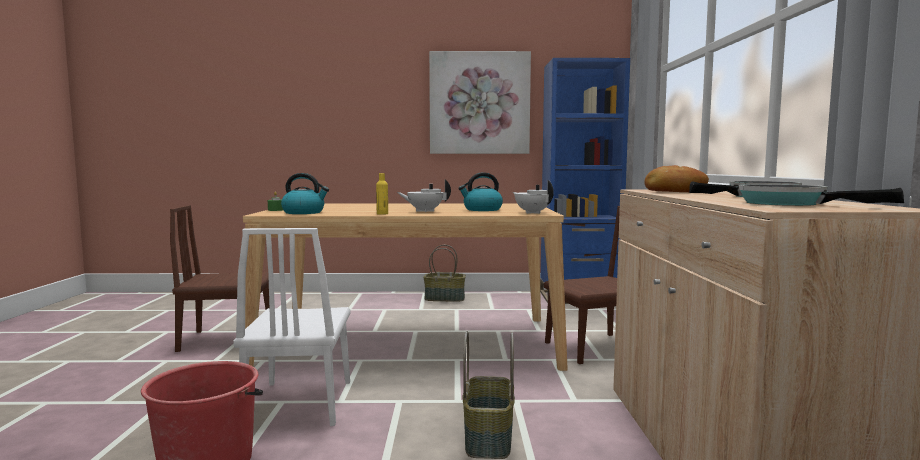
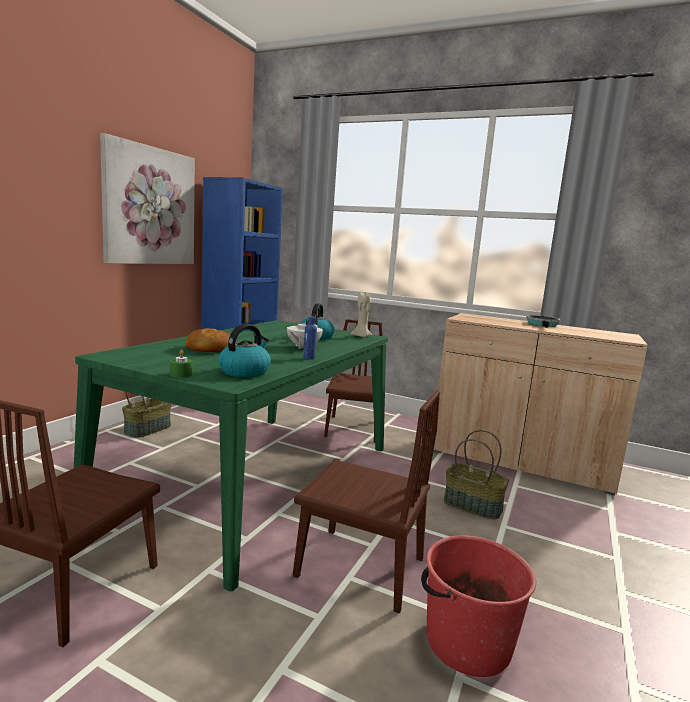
camera: 65 degrees left, 5 degrees up
white chair [233,228,350,426] -> brown chair [293,390,440,613]
beige dining table [243,203,568,371] -> green dining table [74,320,388,591]
yellow bottle [376,173,388,215] -> blue bottle [303,316,317,360]
white teapot [513,180,554,214] -> beige candle [351,292,372,337]
bread [644,165,709,192] -> bread moved to [185,328,230,352]
frying pan [739,184,904,206] -> none

